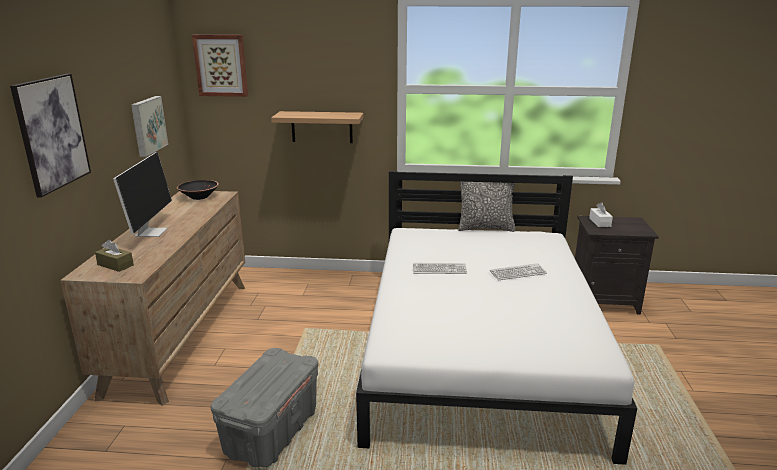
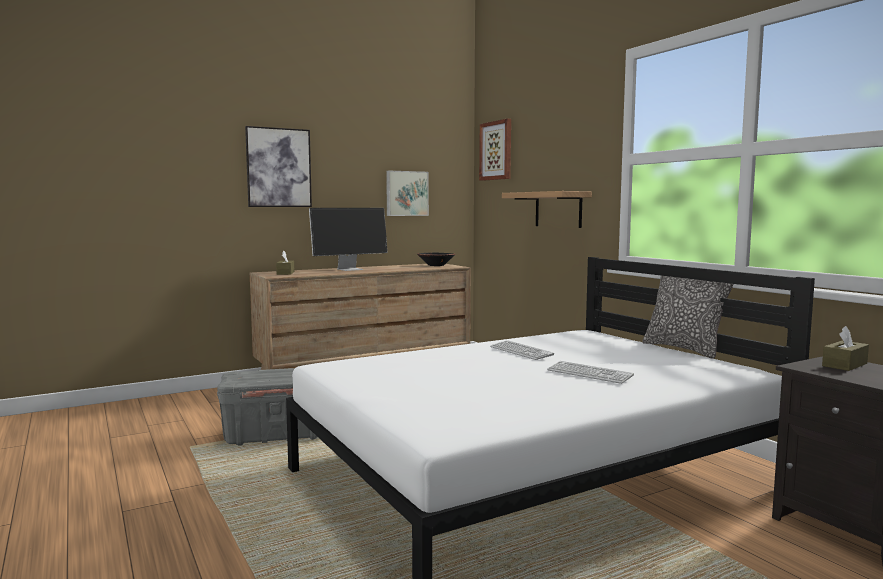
camera: 55 degrees right, 15 degrees down
white tissue box [589,202,613,227] -> brown tissue box [822,326,869,371]

